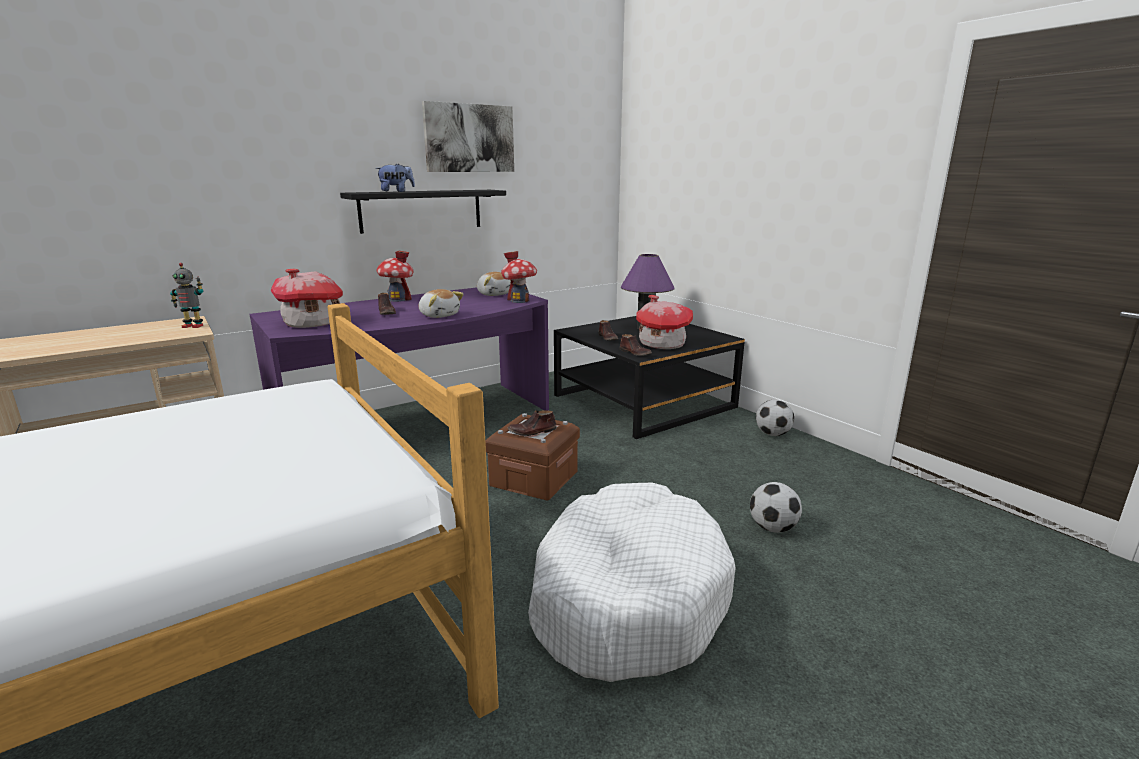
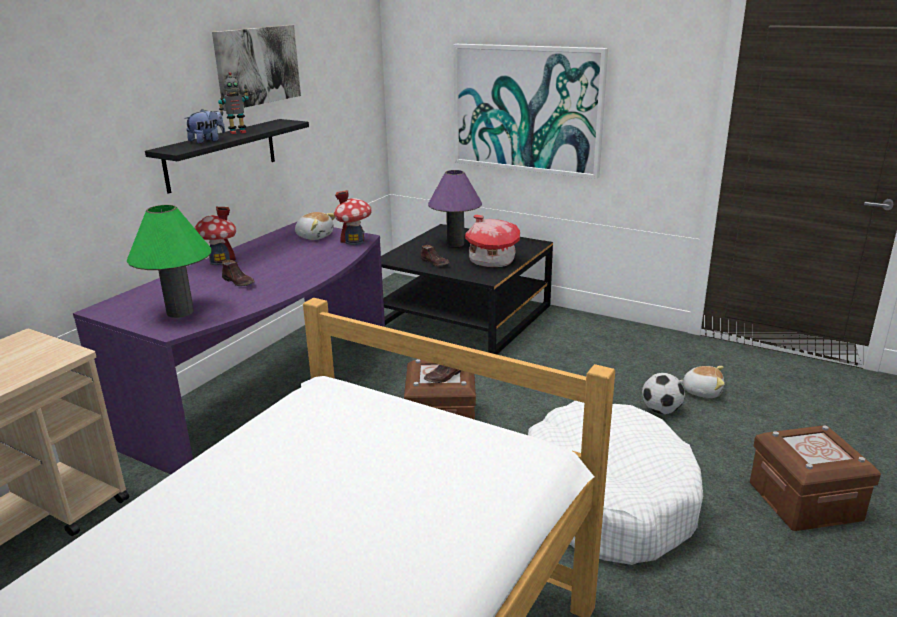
camera: 25 degrees left, 5 degrees up
toy robot [170,263,203,328] -> toy robot moved to [218,72,249,134]
toy house [271,269,343,328] -> green table lamp [127,205,211,318]
plush toy [419,289,464,318] -> plush toy moved to [680,366,725,398]
brown shoe [619,334,652,356] -> none
football [756,400,794,436] -> none
none -> picture [453,44,608,179]
none -> brown storage box [750,425,881,531]

